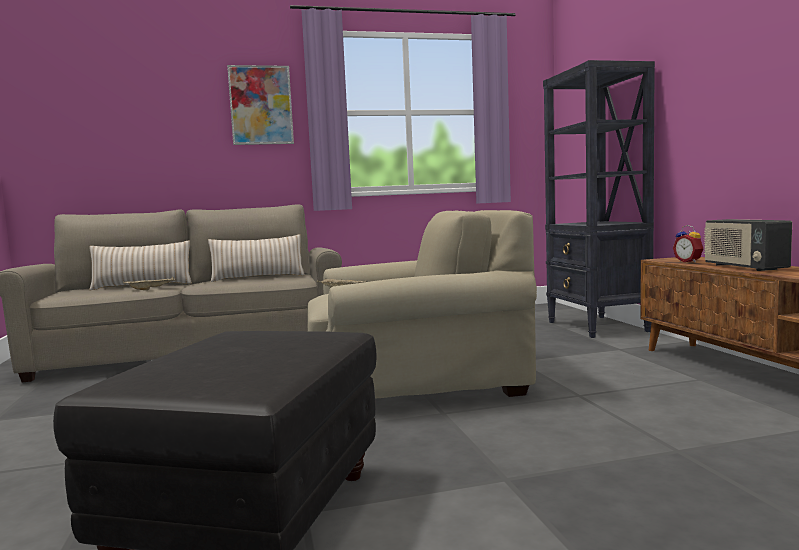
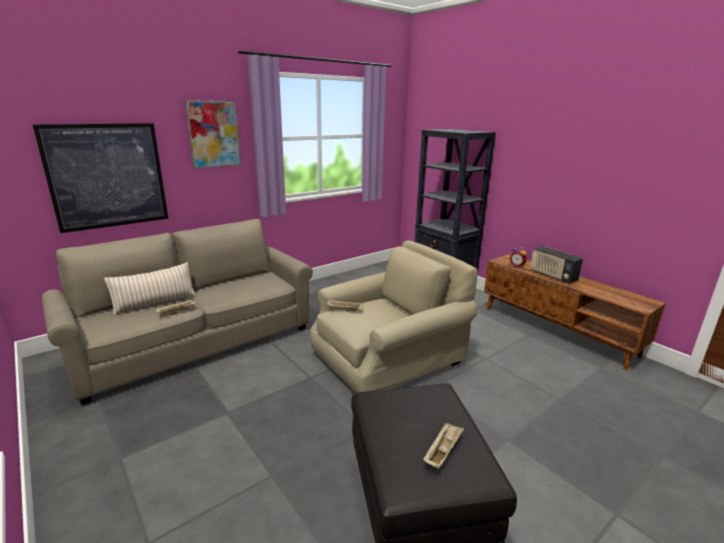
camera: 25 degrees left, 15 degrees up
beige pillow [208,234,305,282] -> none
none -> picture [32,123,168,233]
none -> beige tray [423,422,464,469]

